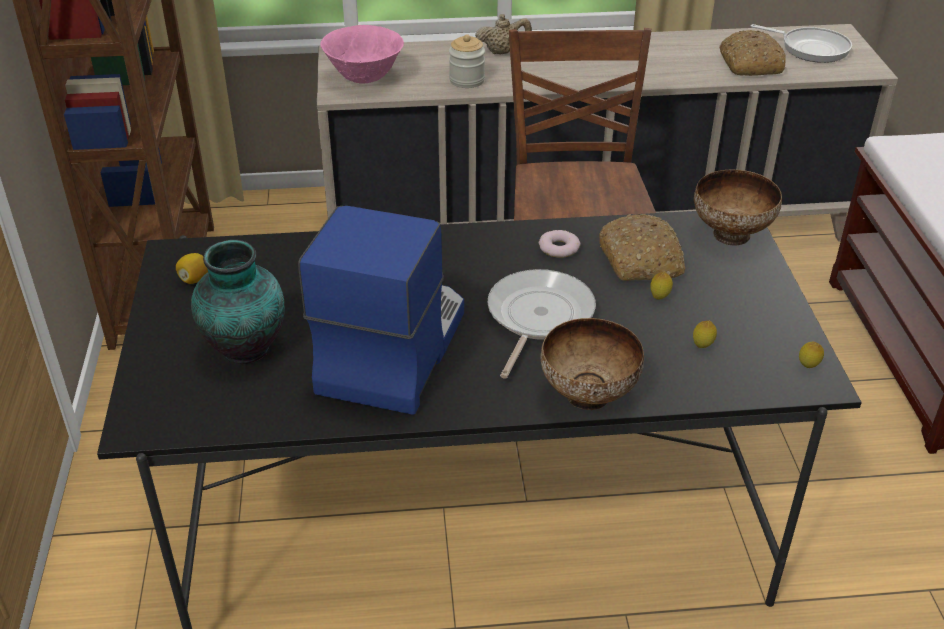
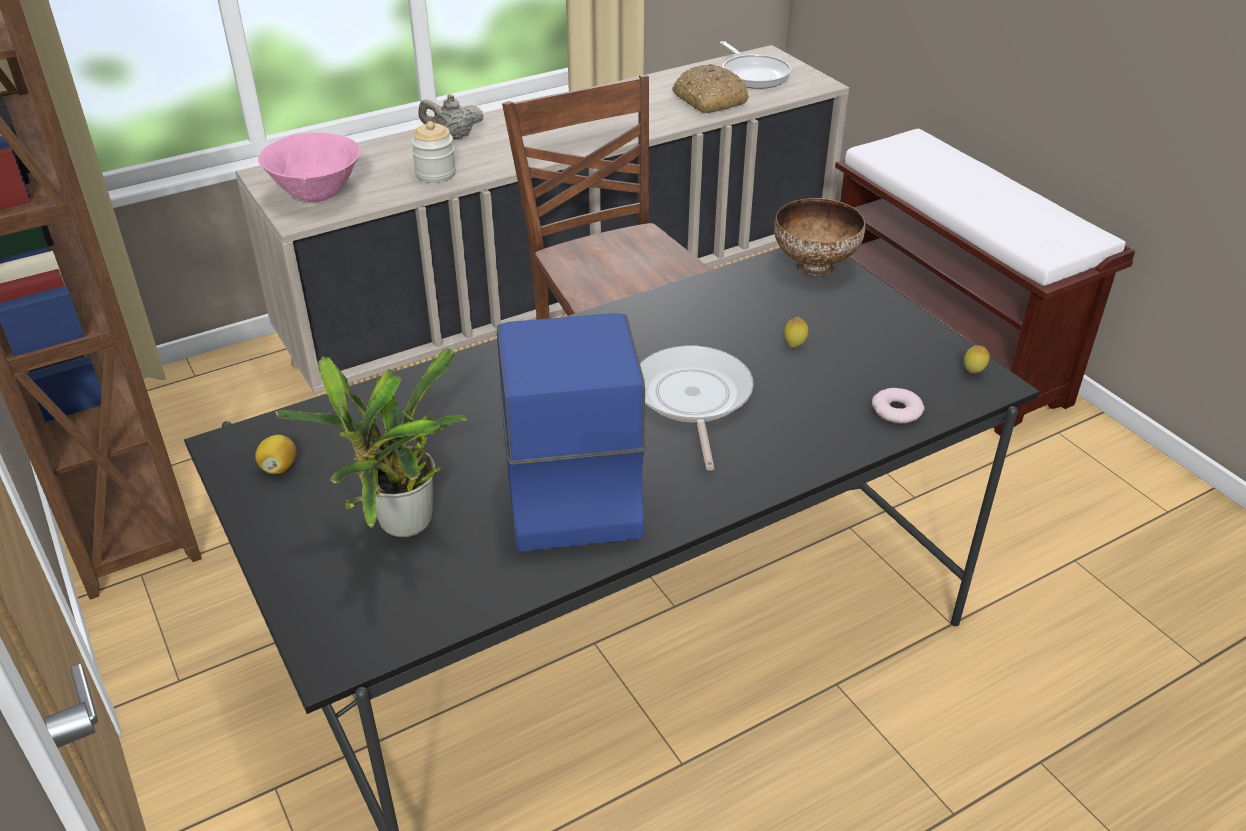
camera: 25 degrees left, 0 degrees up
vase [191,240,285,364] -> potted plant [275,348,467,538]
beige teapot [475,14,532,54] -> beige teapot turned 150 degrees counterclockwise [419,94,483,140]
donut [539,230,581,258] -> donut moved to [872,388,925,423]
bowl [540,318,644,410] -> none
bread [599,214,685,281] -> none
lemon [693,321,717,348] -> none
frying pan [751,24,852,63] -> frying pan turned 60 degrees clockwise [720,41,791,89]

